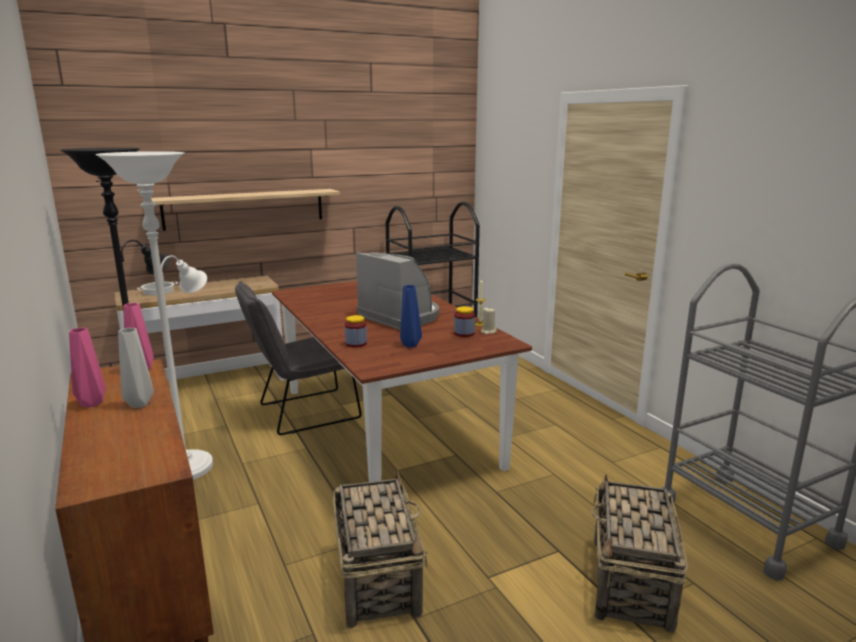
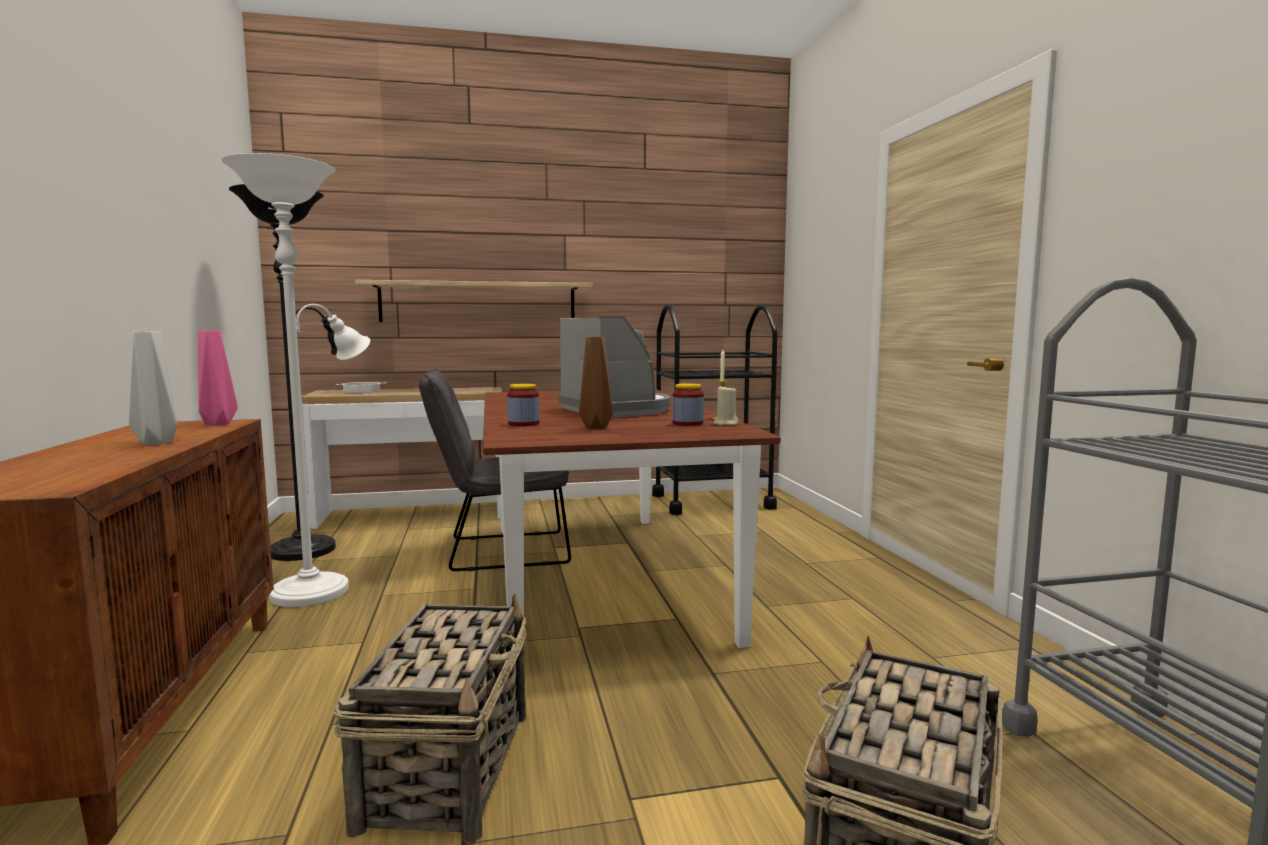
camera: 15 degrees right, 10 degrees down
pink vase [69,327,106,407] -> none
blue vase [400,285,422,348] -> brown vase [579,337,613,429]

